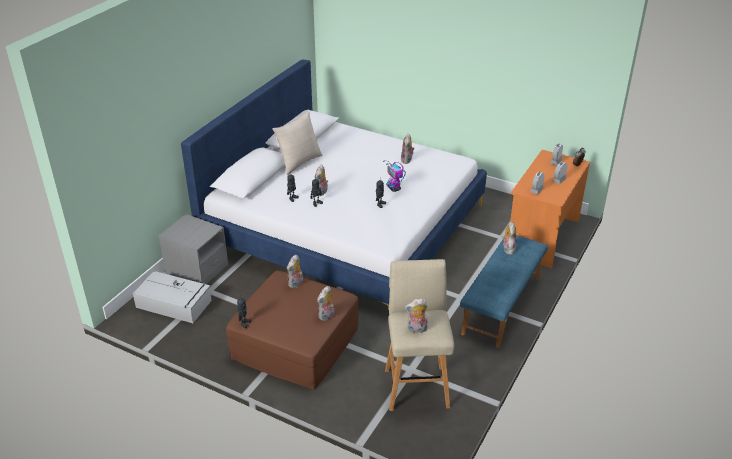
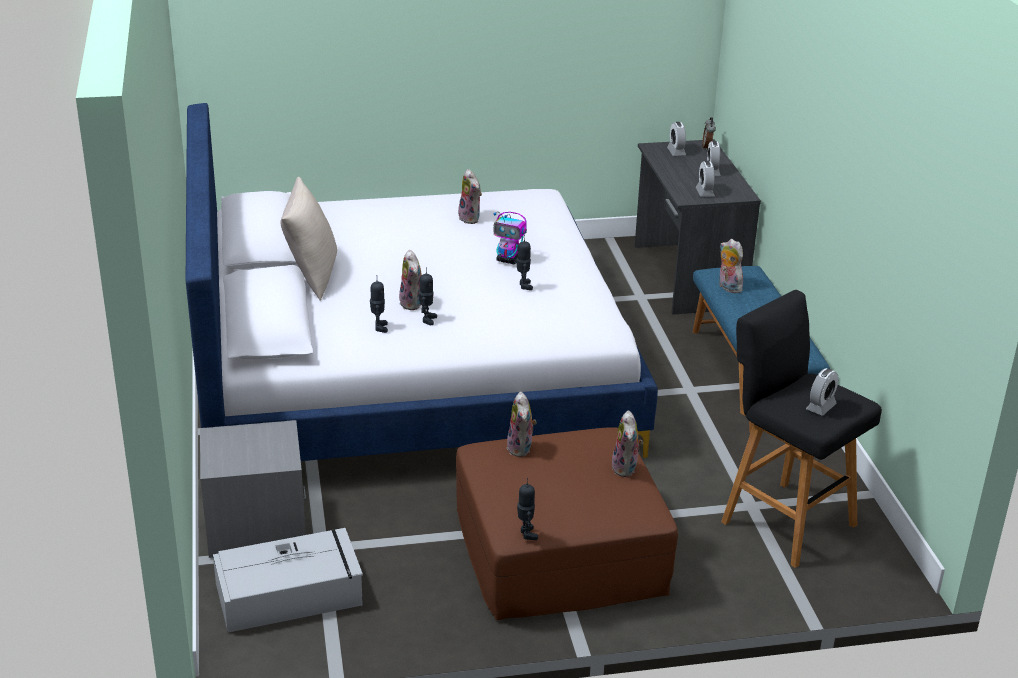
camera: 40 degrees left, 5 degrees down
beige stool [385,259,454,411] -> black stool [721,290,882,568]
plush toy [405,298,428,333] -> alarm clock [806,368,838,416]
orange desk [510,150,590,268] -> grey desk [635,139,761,315]

